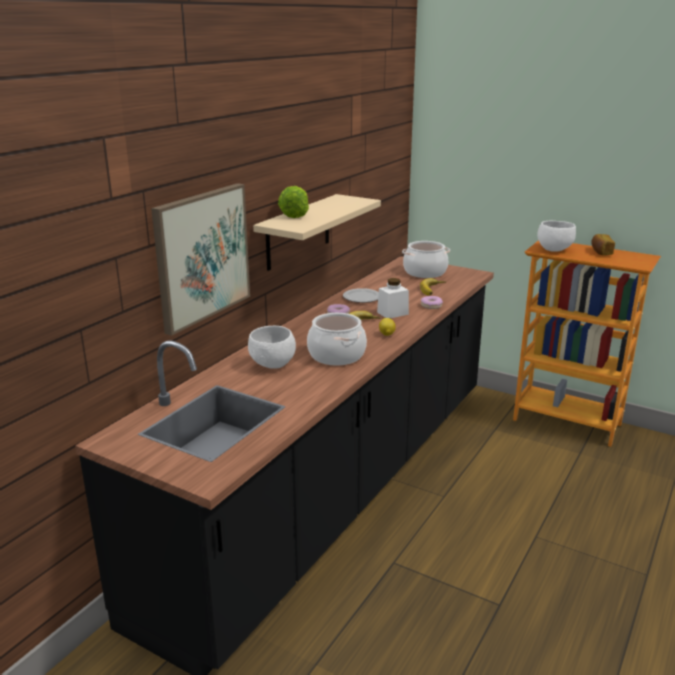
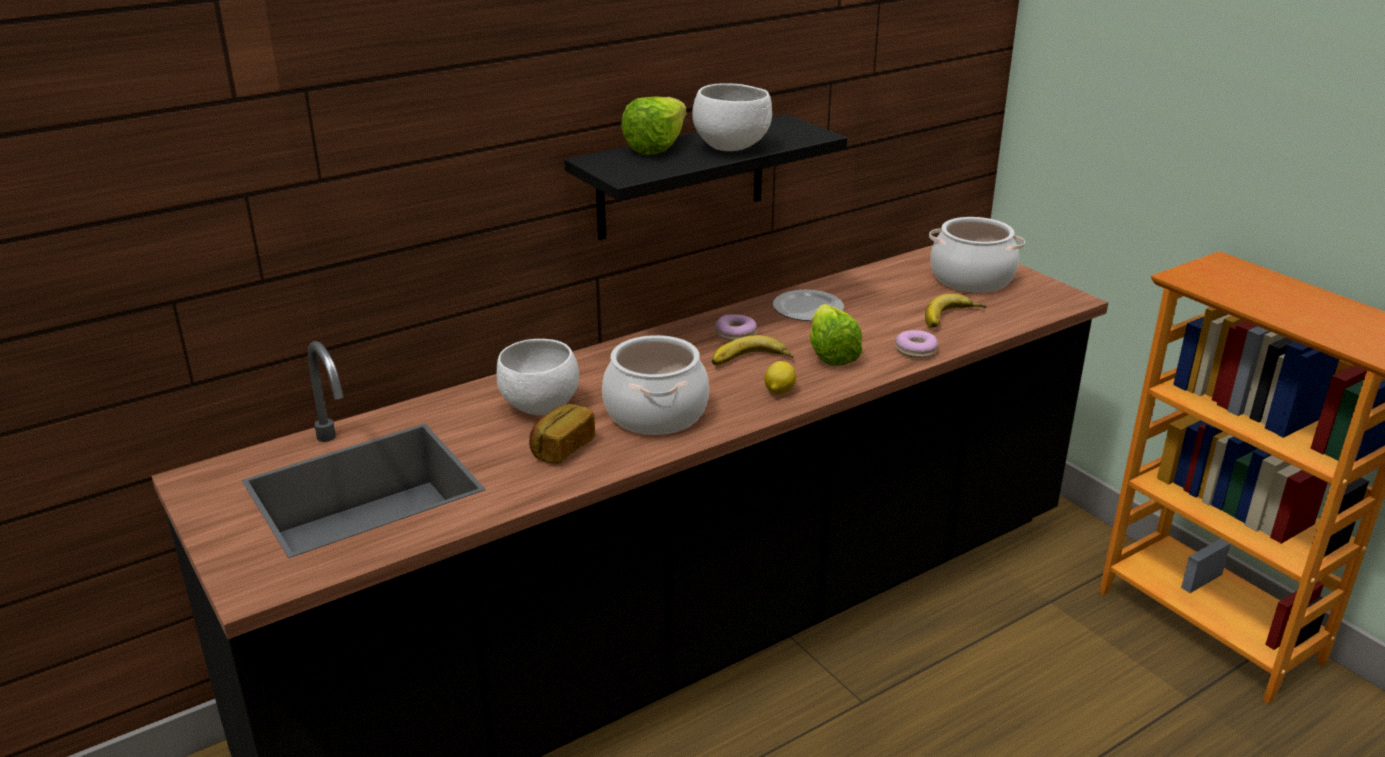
camera: 25 degrees right, 5 degrees up
picture [151,183,250,336] -> none
beige shelf [253,194,381,271] -> black shelf [564,114,847,240]
white jar [377,278,409,318] -> lettuce [810,304,862,366]
white bowl [537,221,576,252] -> white bowl moved to [692,84,772,151]
bread [591,234,615,256] -> bread moved to [529,404,595,464]

